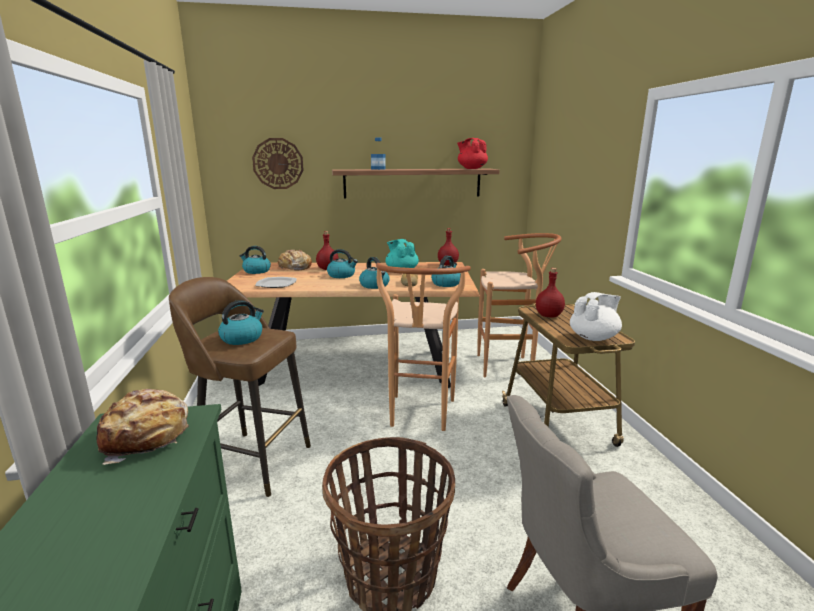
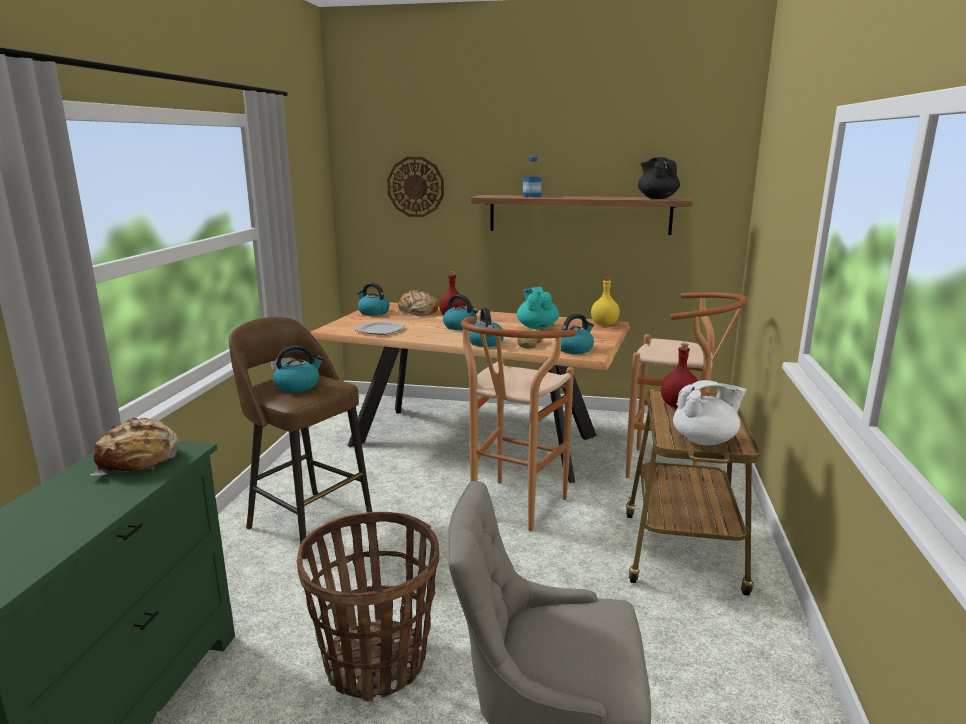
camera: 20 degrees right, 0 degrees up
red bottle [438,228,459,266] -> yellow bottle [591,277,620,326]
red teapot [457,138,488,169] -> black teapot [638,157,680,199]

